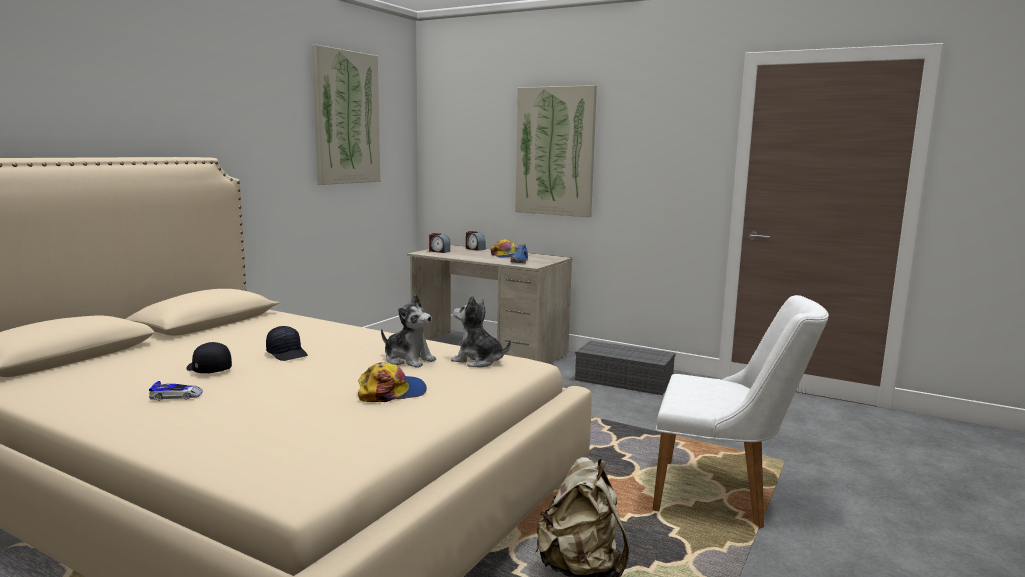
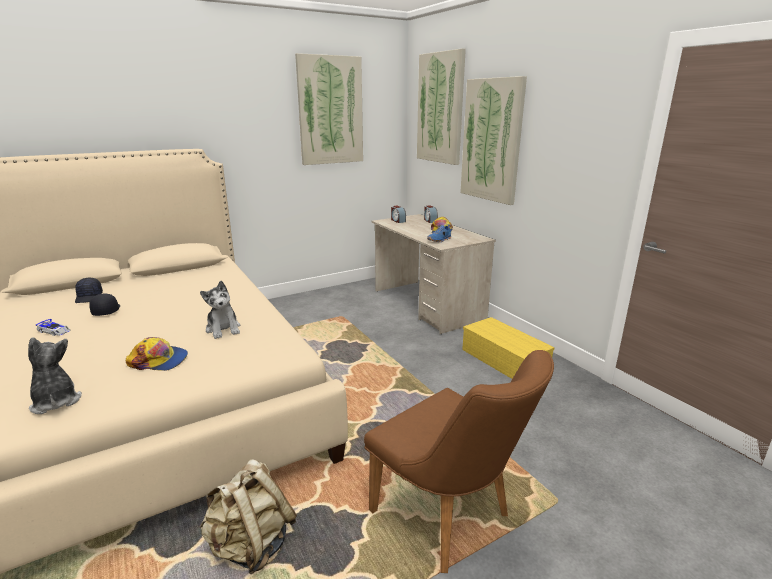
camera: 30 degrees right, 10 degrees up
black cap [266,326,308,361] -> black cap moved to [75,278,103,303]
plush toy [451,295,511,367] -> plush toy moved to [28,337,82,414]
grey storage box [575,341,676,395] -> yellow storage box [462,317,555,379]
white chair [653,295,829,529] -> brown chair [364,350,554,573]
none -> picture [417,48,466,165]

